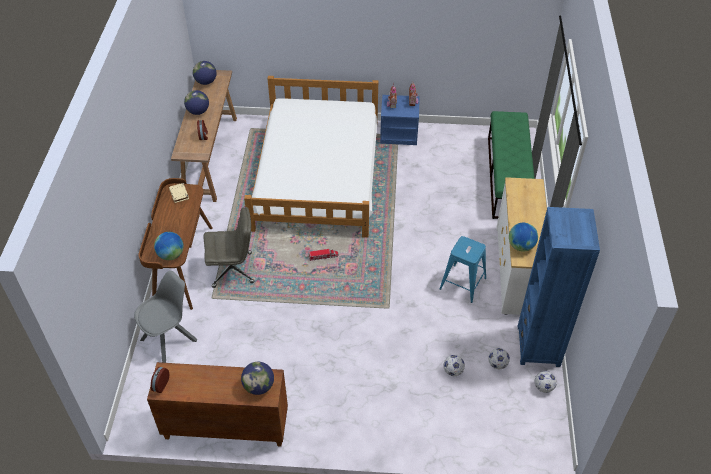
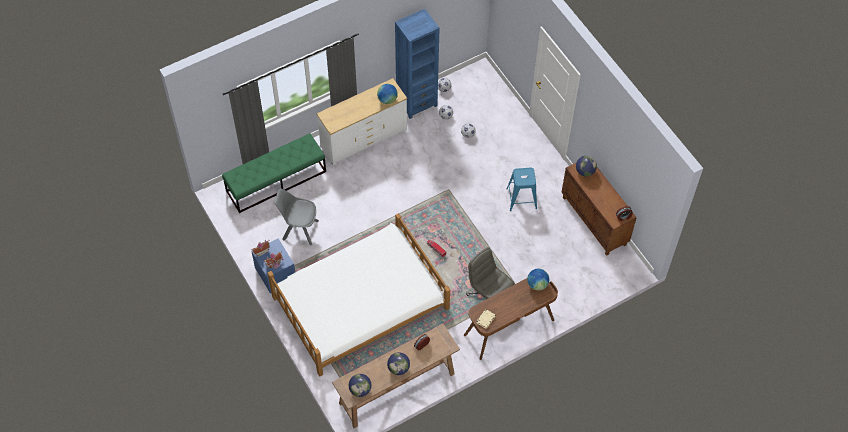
camera: 125 degrees left, 10 degrees up
grey chair [134,271,197,363] -> grey chair moved to [274,189,319,246]
blue stool [439,236,486,303] -> blue stool moved to [506,168,537,211]

